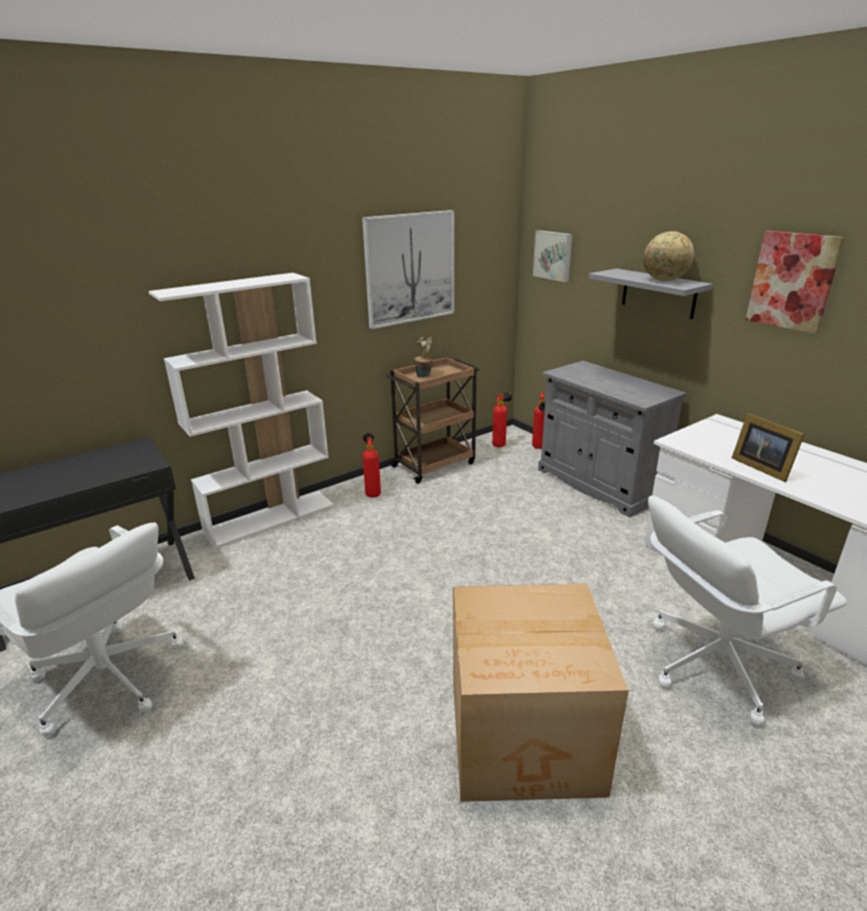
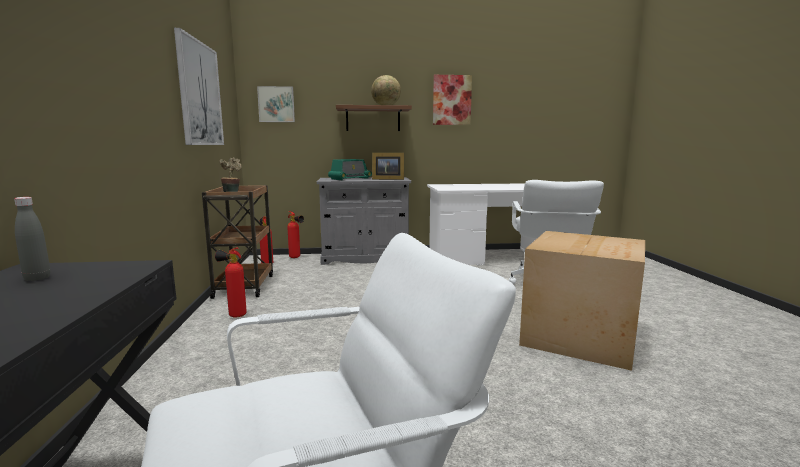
camera: 60 degrees left, 15 degrees down
white bookcase [149,273,334,549] -> none
grey shelf [588,268,713,319] -> brown shelf [336,105,412,131]
picture frame [732,413,805,482] -> picture frame moved to [372,153,404,180]
none -> grey bottle [14,197,51,281]
none -> radio [328,159,372,180]

